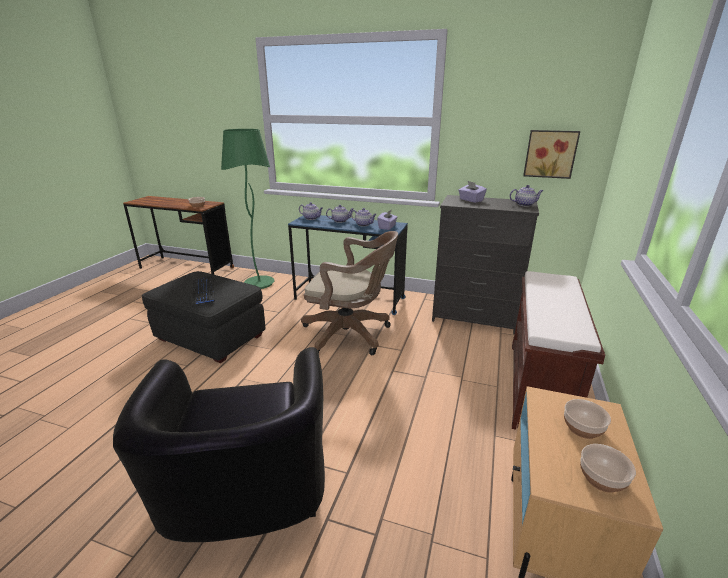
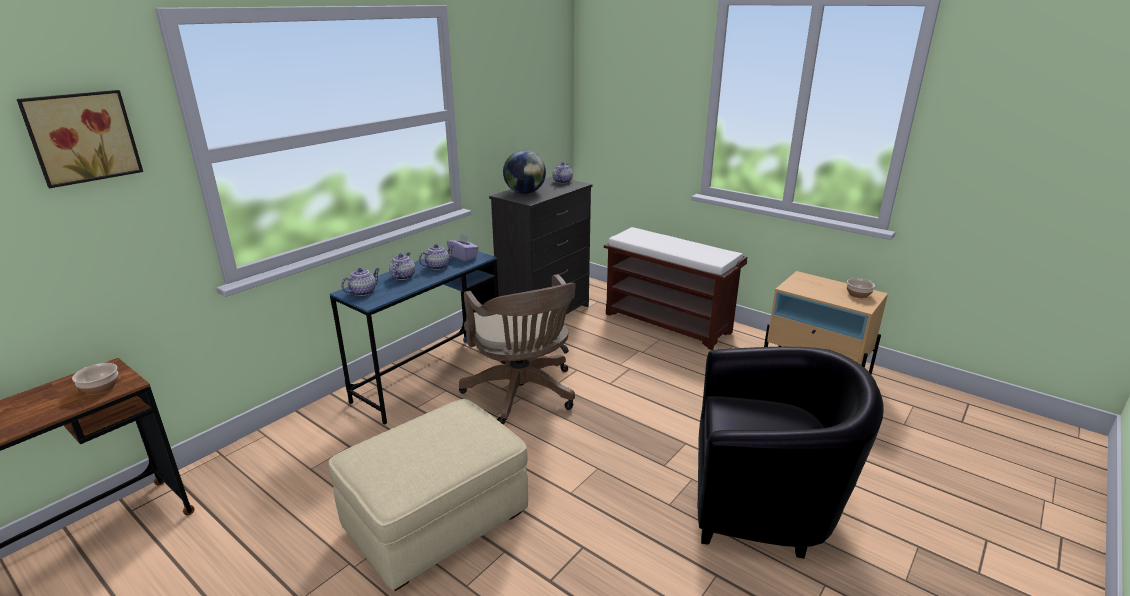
camera: 70 degrees left, 0 degrees up
black ottoman [142,271,266,363] -> beige ottoman [328,399,528,591]
keyboard [193,276,215,304] -> none
green floor lamp [221,129,275,289] -> none
brown office chair [301,231,398,355] -> brown office chair turned 120 degrees clockwise [459,274,576,425]
purple tissue box [458,181,487,203] -> globe [503,150,546,194]
picture [523,130,580,179] -> picture moved to [17,90,143,188]
bowl [564,399,611,439] -> none

